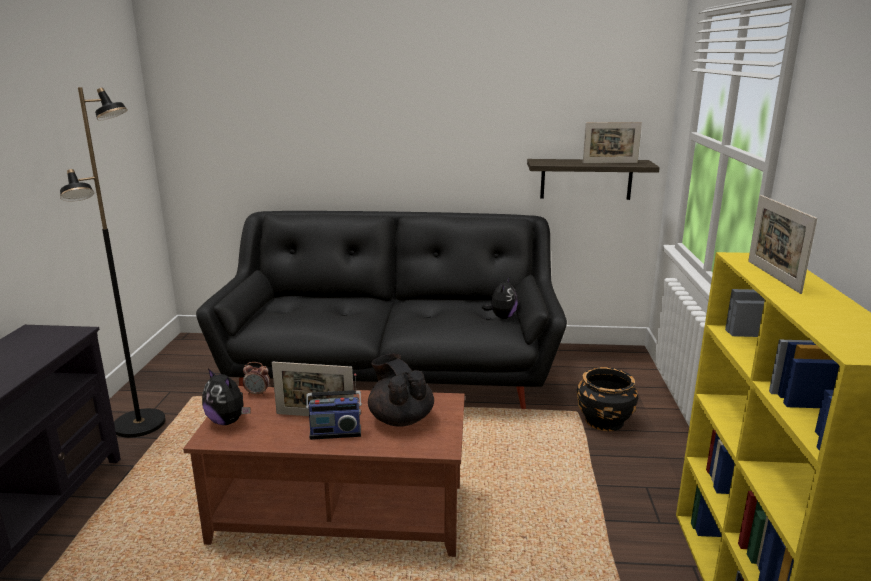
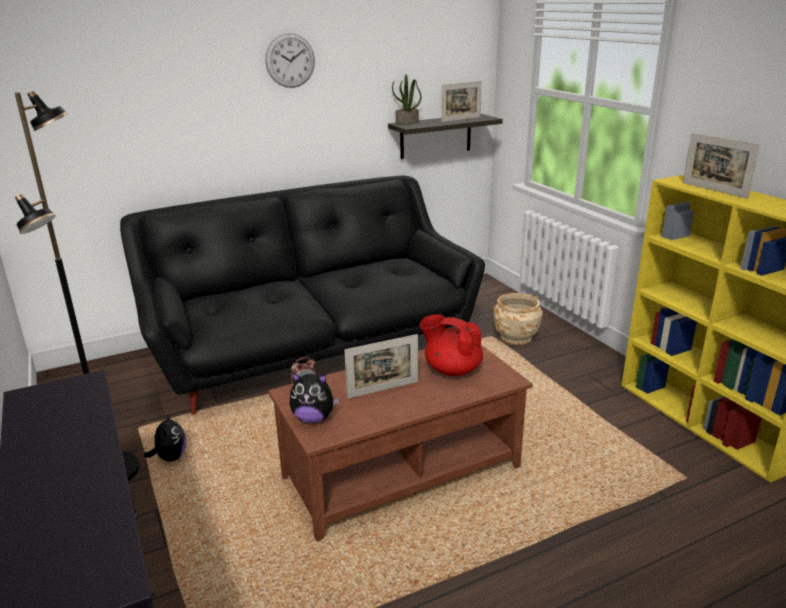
camera: 30 degrees left, 5 degrees up
radio [306,373,362,440] -> none
black teapot [368,354,434,427] -> red teapot [420,314,483,376]
plush toy [482,278,518,319] -> plush toy moved to [144,412,186,461]
black planter [577,367,638,431] -> beige planter [494,293,543,345]
none -> wall clock [265,33,315,88]
none -> potted plant [392,74,422,125]

